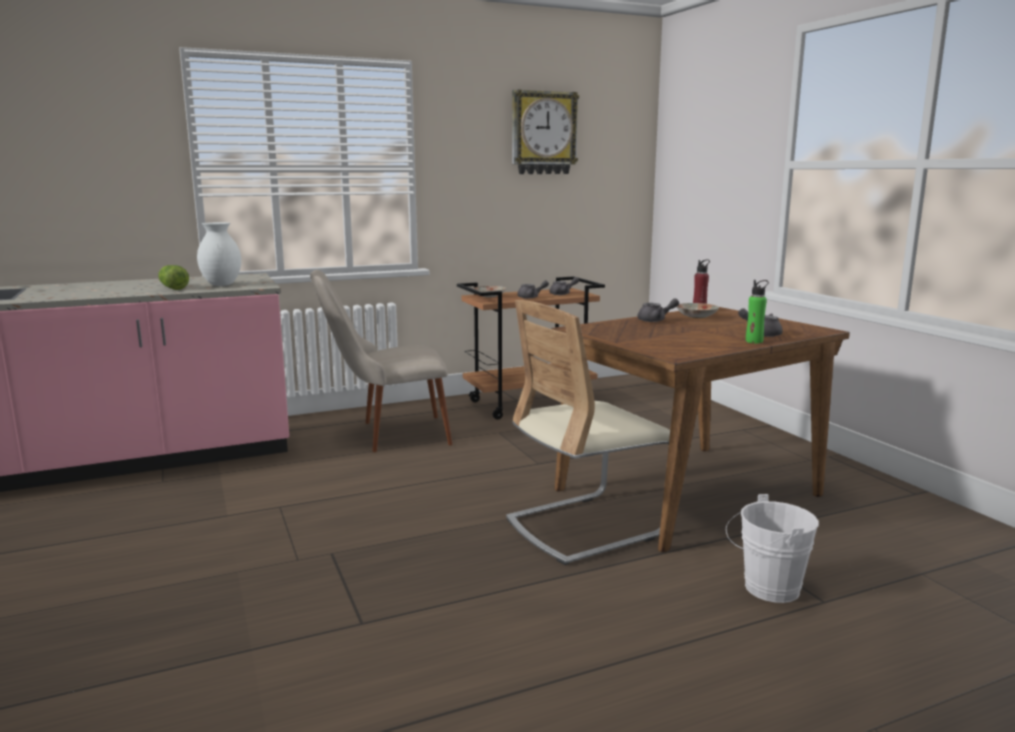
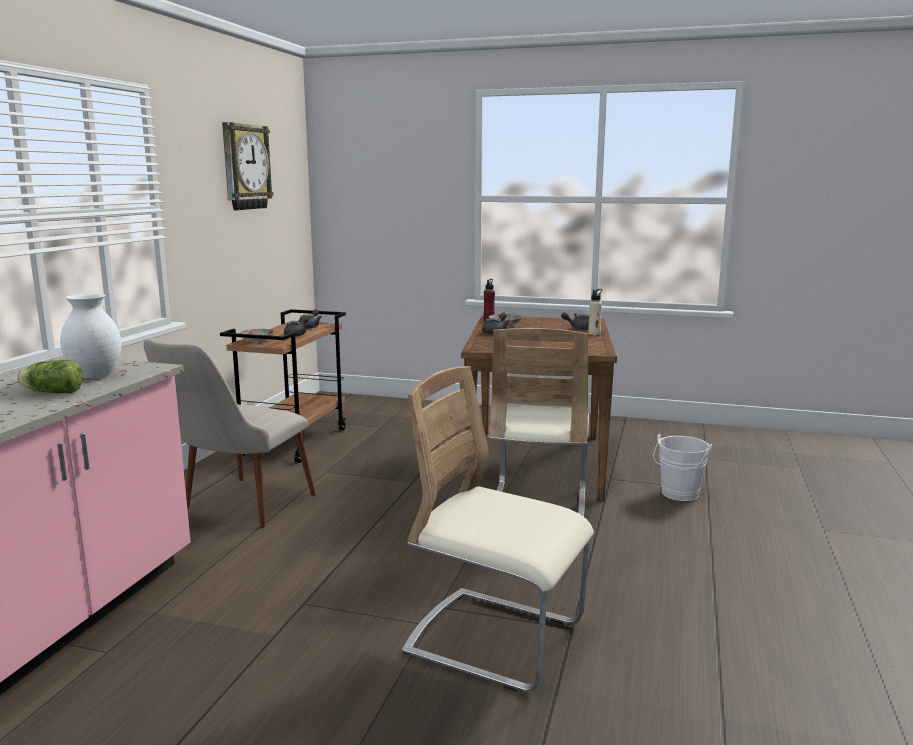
camera: 50 degrees left, 0 degrees up
green bottle [746,280,769,344] -> beige bottle [588,289,602,336]
none -> beige chair [402,366,594,692]

